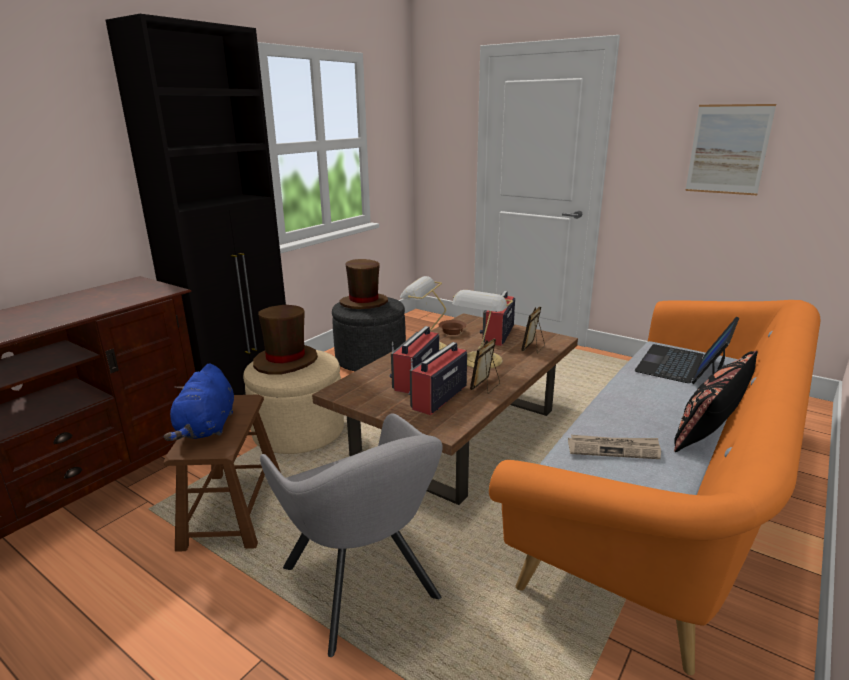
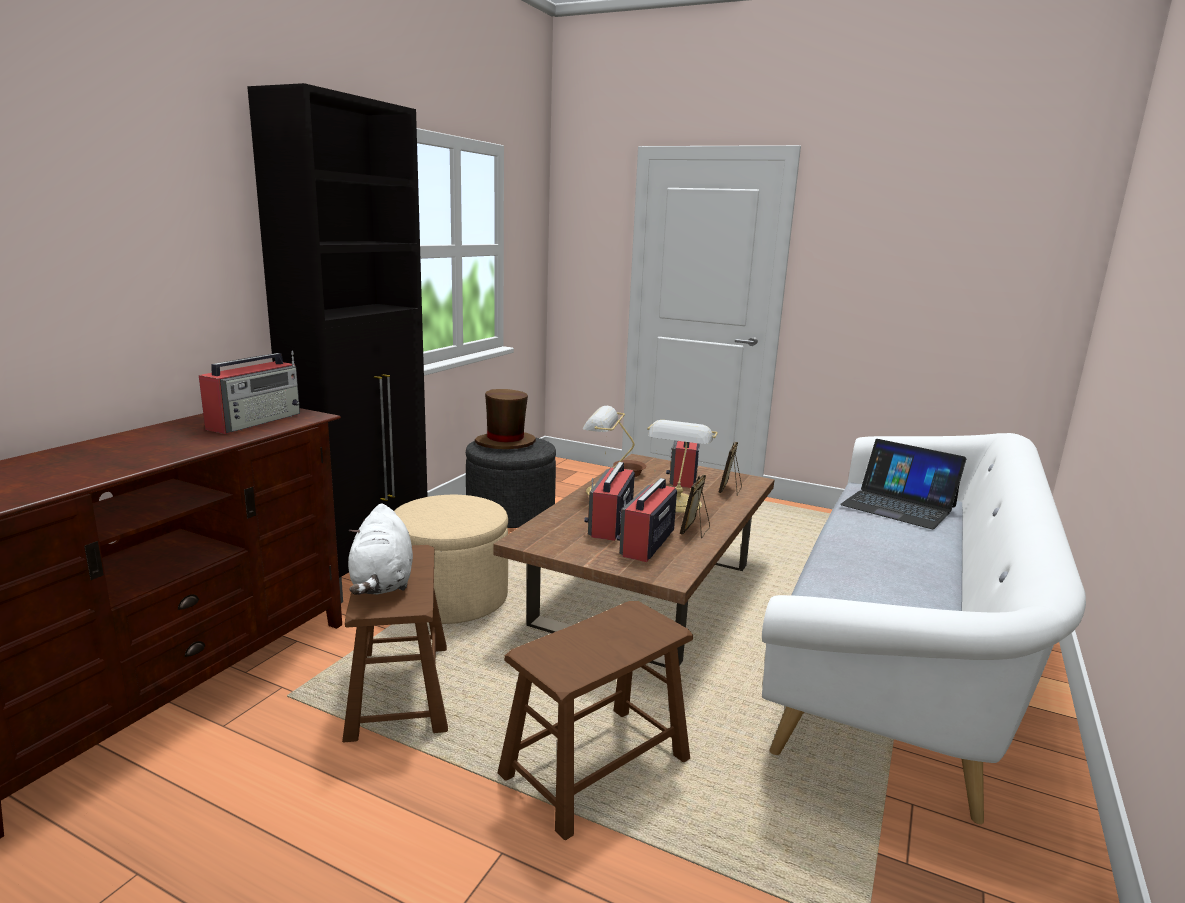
camera: 10 degrees left, 5 degrees down
blue plush toy [164,363,234,441] -> white plush toy [348,503,413,595]
brown hat [253,305,318,375] -> none
grey armchair [260,413,443,657] -> brown stool [497,601,693,840]
orange sofa [489,300,820,675] -> white sofa [762,433,1086,824]
newspaper [568,435,661,459] -> none
laptop [634,317,739,384] -> laptop turned 75 degrees counterclockwise [840,439,966,529]
black pillow [674,351,758,452] -> none
picture [685,104,776,195] -> none
none -> radio [199,350,300,434]

